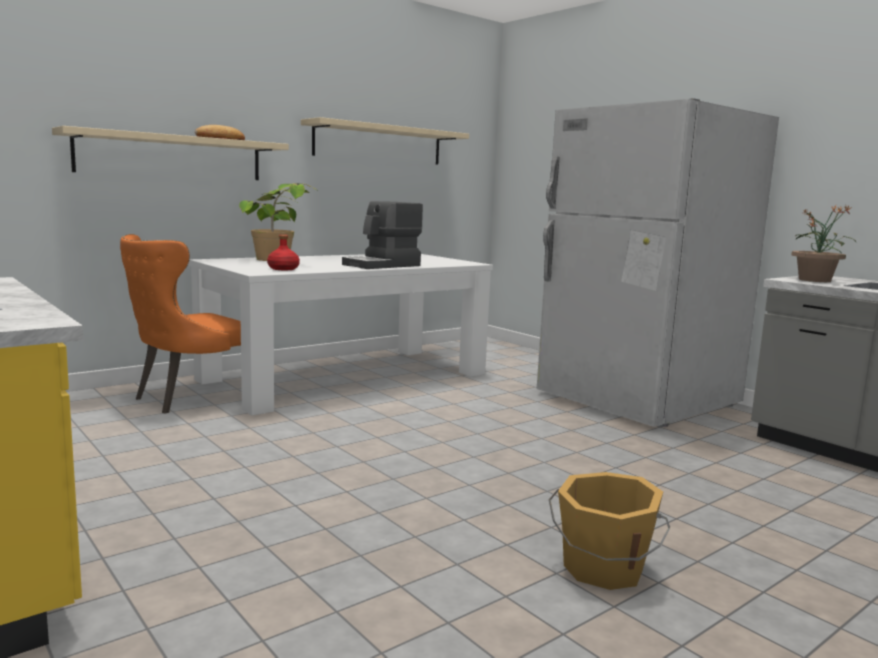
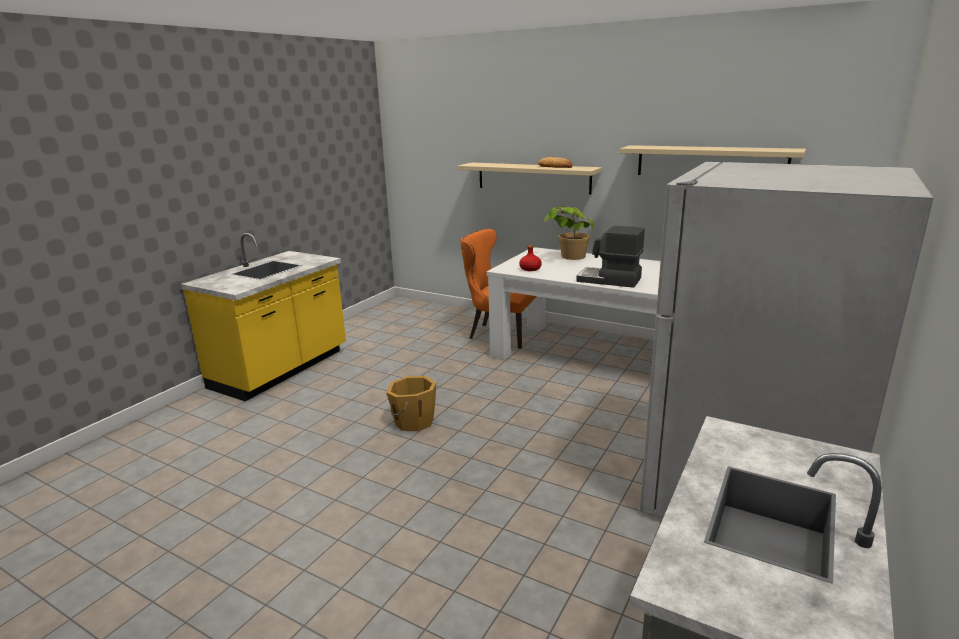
camera: 70 degrees right, 10 degrees up
orange bucket [549,472,670,590] -> orange bucket moved to [386,376,436,431]
potted plant [791,204,856,282] -> none

